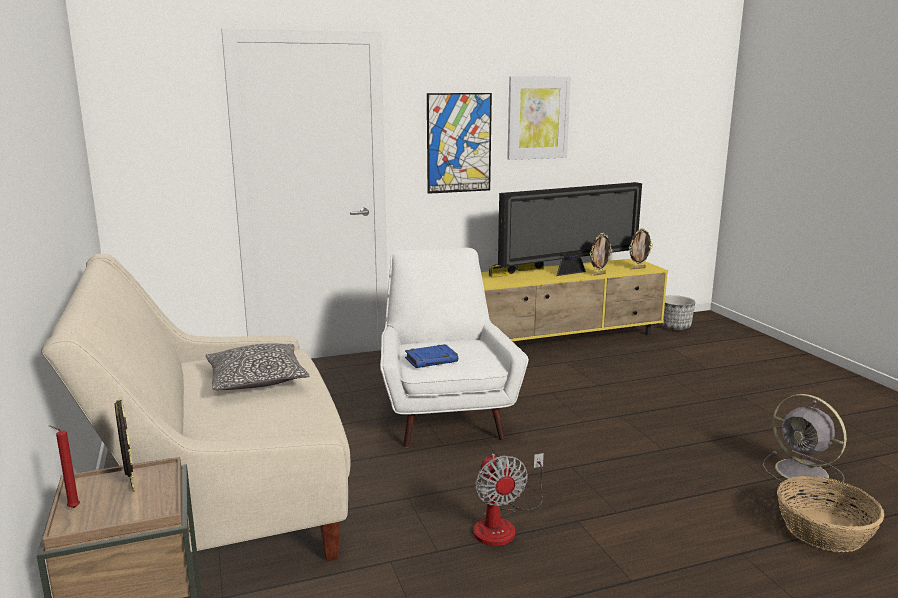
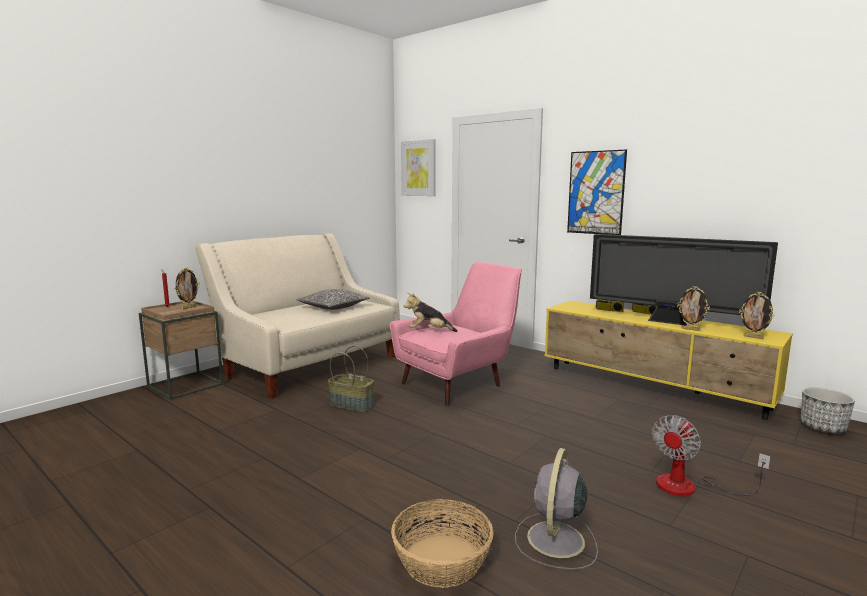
camera: 60 degrees right, 5 degrees down
white armchair [380,248,529,448] -> pink armchair [390,262,522,406]
blue book [405,344,458,368] -> plush toy [404,293,458,332]
fan [473,453,544,546] -> fan moved to [652,415,771,496]
picture [507,76,571,160] -> picture moved to [401,139,436,196]
none -> basket [328,346,374,412]

